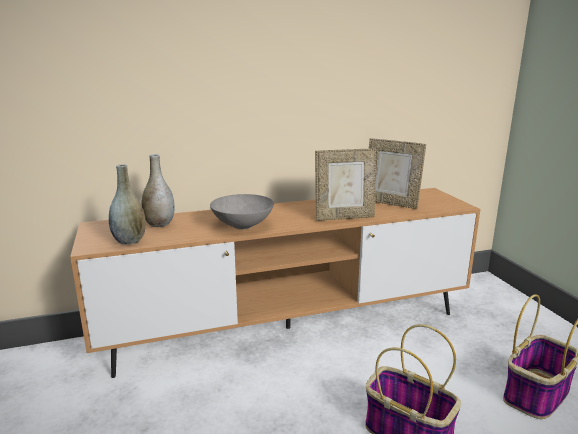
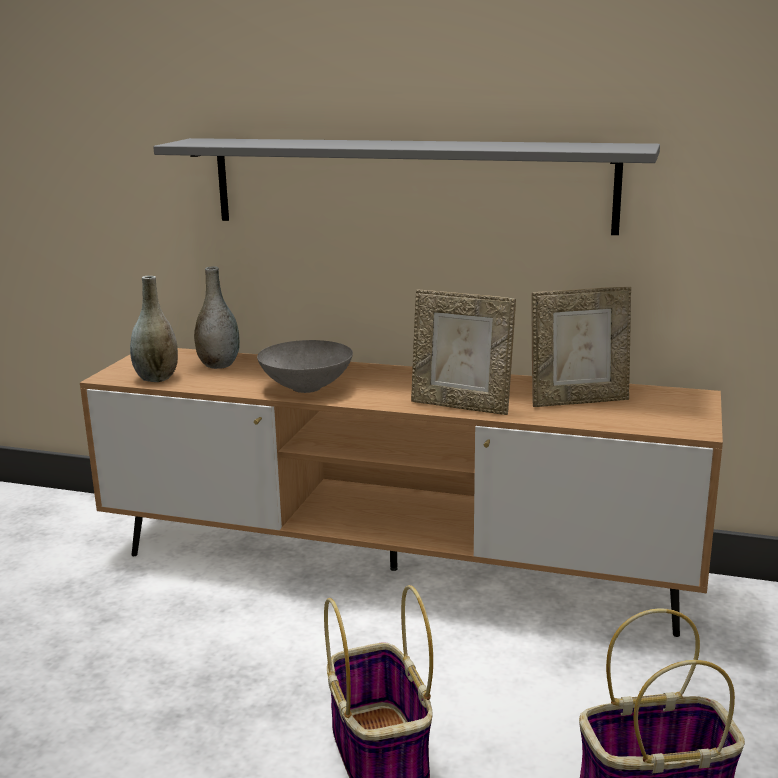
camera: 35 degrees right, 0 degrees up
picture frame [369,138,426,209] -> picture frame turned 75 degrees counterclockwise [531,287,631,407]
none -> grey shelf [153,138,660,235]

